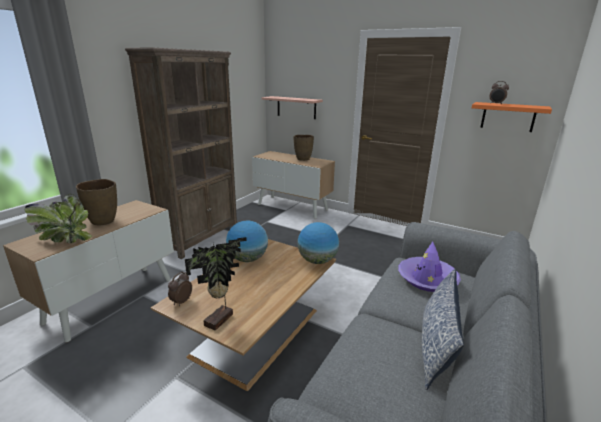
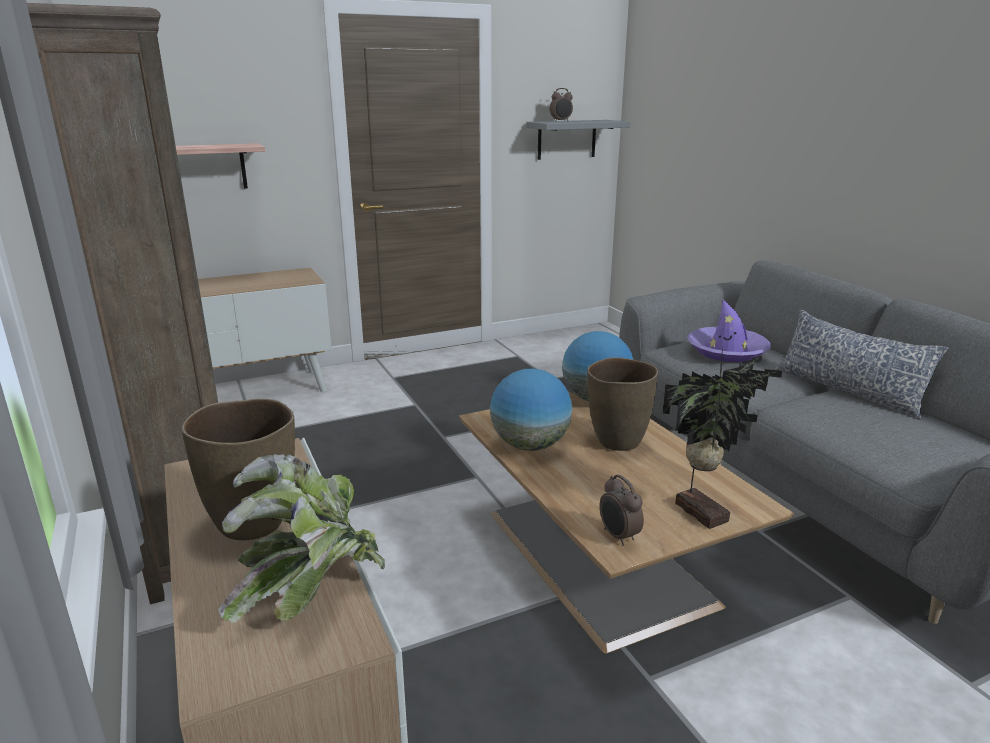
camera: 55 degrees left, 0 degrees up
brown vase [294,135,314,161] -> brown vase moved to [587,357,658,451]
orange shelf [472,102,552,132] -> grey shelf [526,120,630,160]

